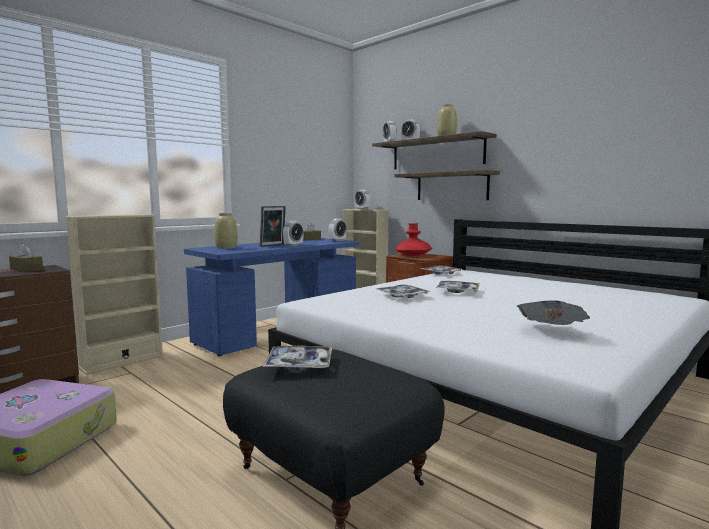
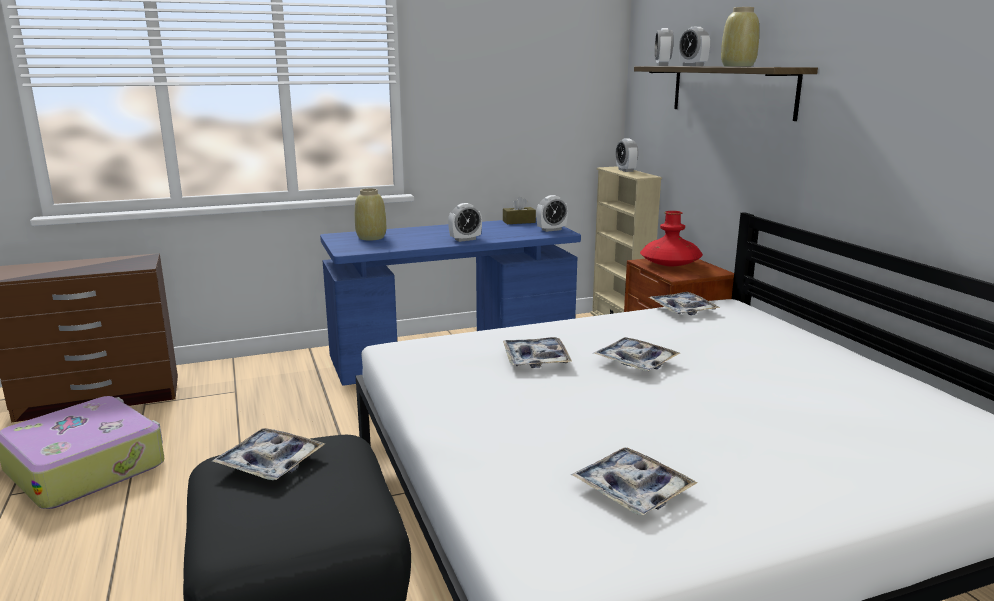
camera: 25 degrees right, 10 degrees up
brown tissue box [9,243,43,272] -> none
beige bookcase [64,214,165,375] -> none
picture frame [260,206,286,247] -> none
shelf [395,170,500,200] -> none
newspaper [517,300,590,325] -> tray [571,447,698,515]

